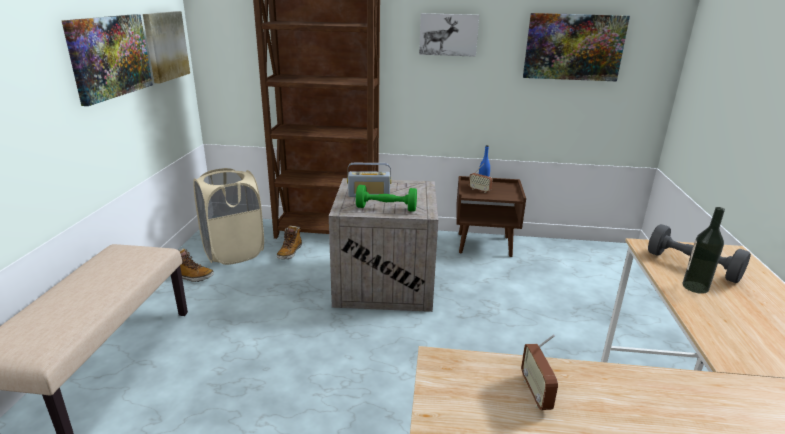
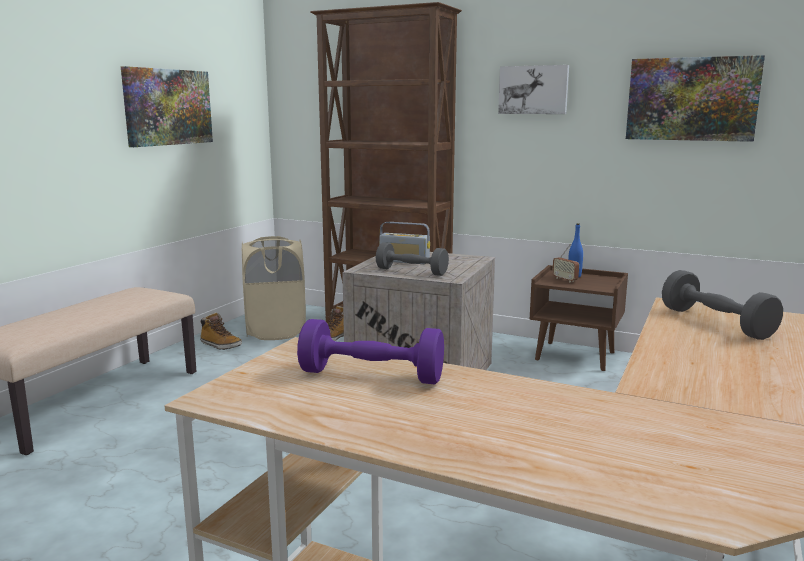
camera: 20 degrees right, 10 degrees down
picture [143,11,190,83] -> none
green dumbbell [356,185,417,212] -> grey dumbbell [376,242,449,276]
radio [521,335,558,410] -> purple dumbbell [297,319,444,384]
bottle [683,207,725,294] -> none

